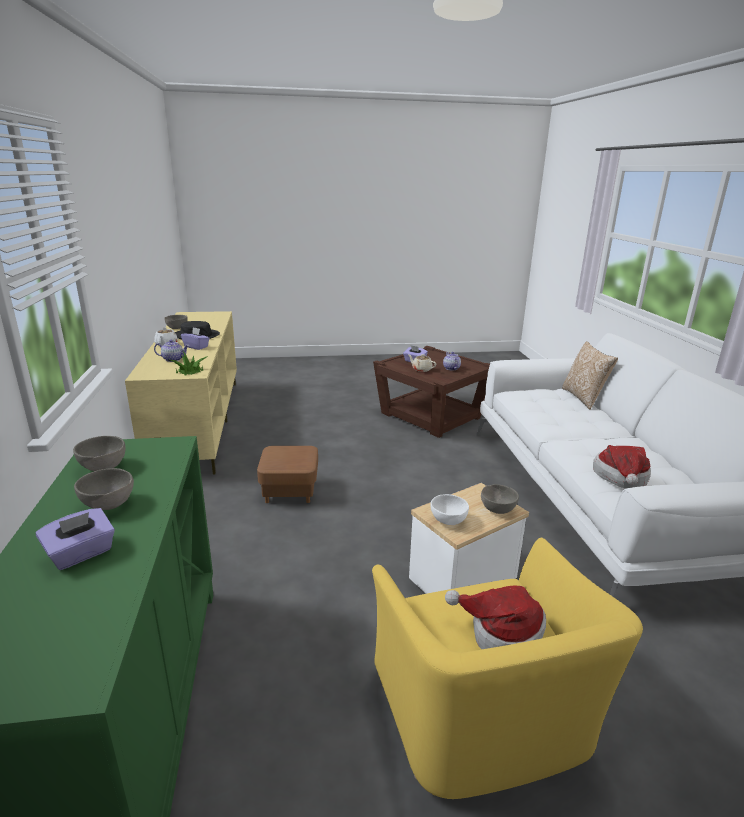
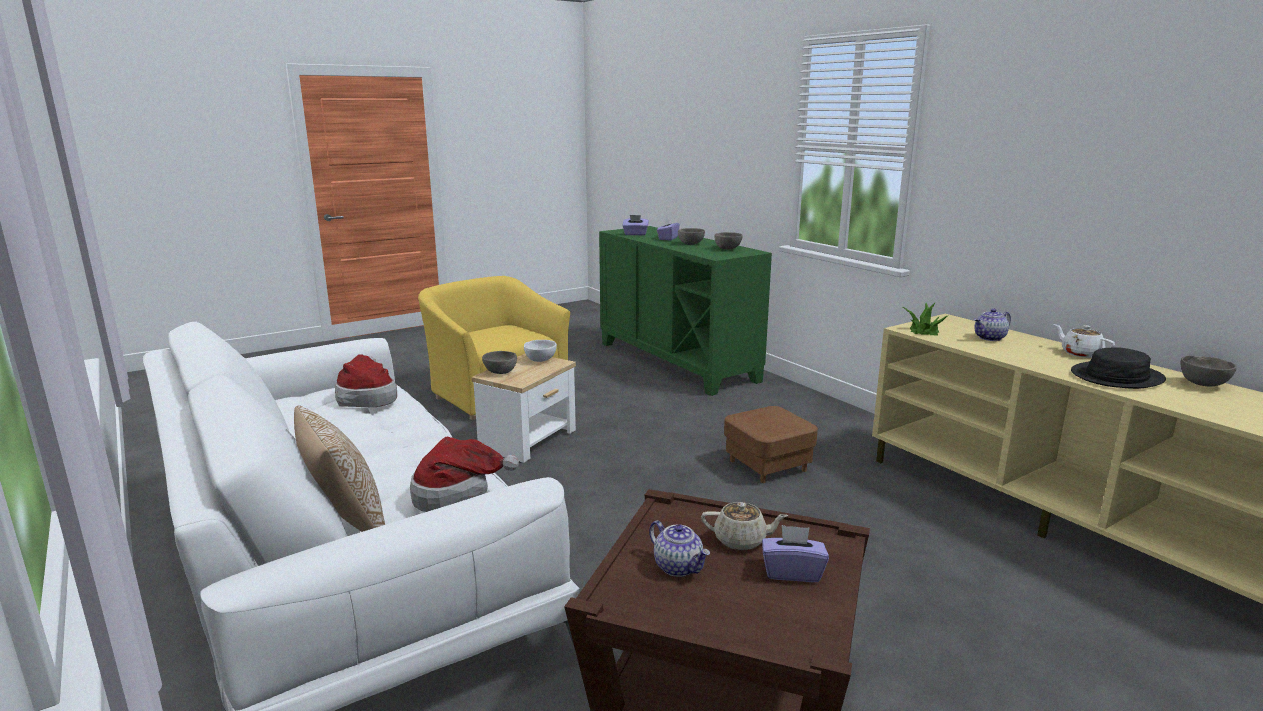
camera: 155 degrees right, 5 degrees down
purple tissue box [181,327,210,350] -> purple tissue box moved to [622,215,649,236]
hat [445,585,546,649] -> hat moved to [410,437,519,512]

